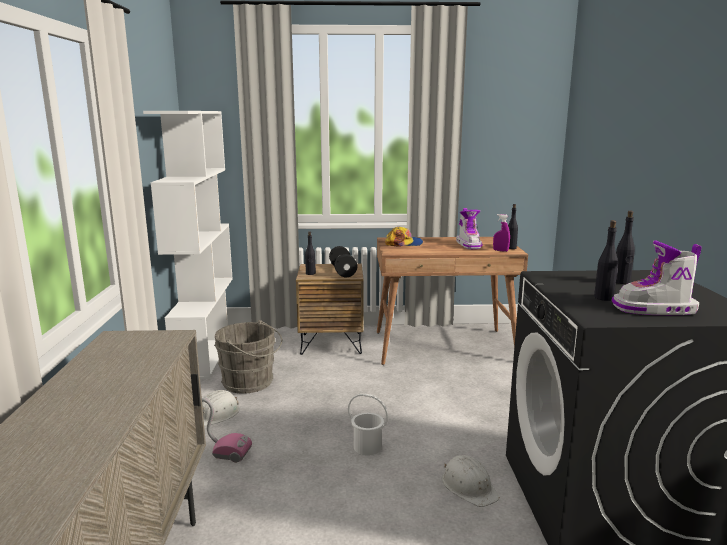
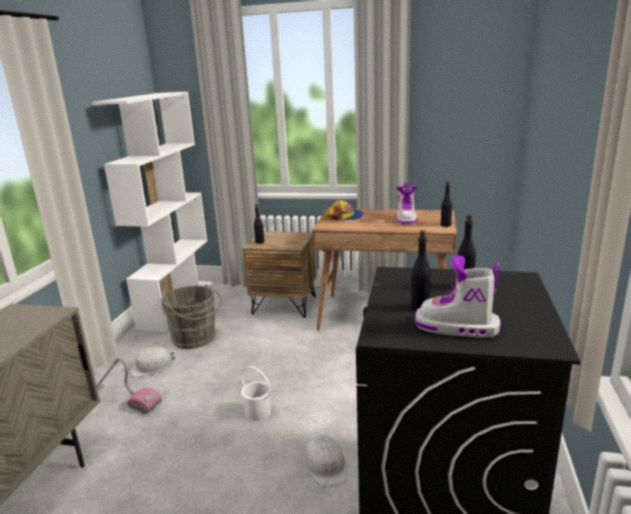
camera: 15 degrees right, 5 degrees up
black dumbbell [329,246,357,277] -> none
purple spray bottle [493,214,510,252] -> none

